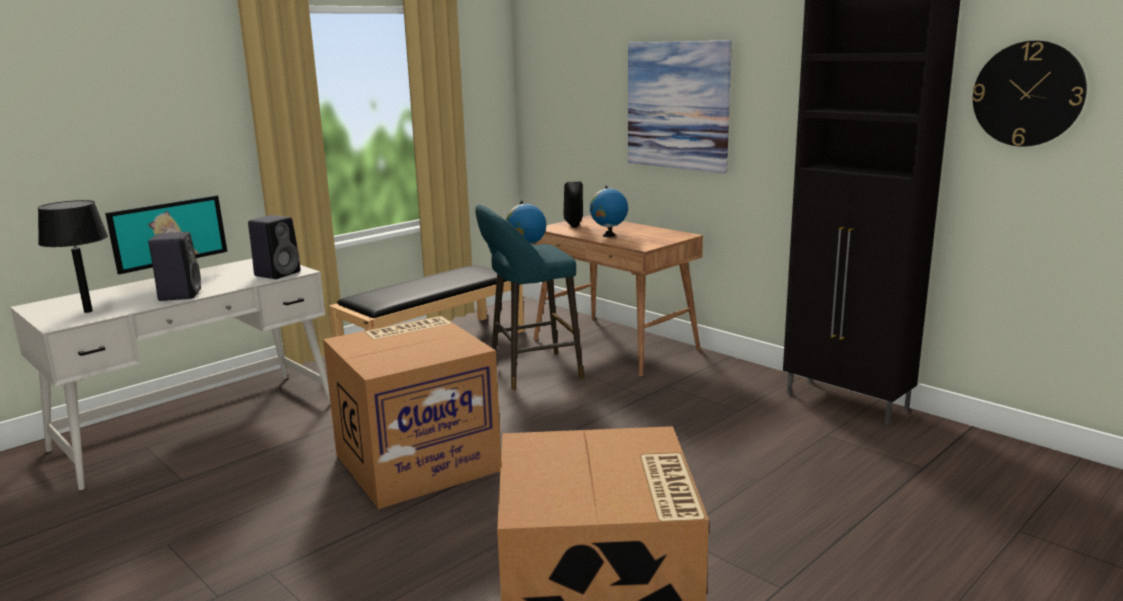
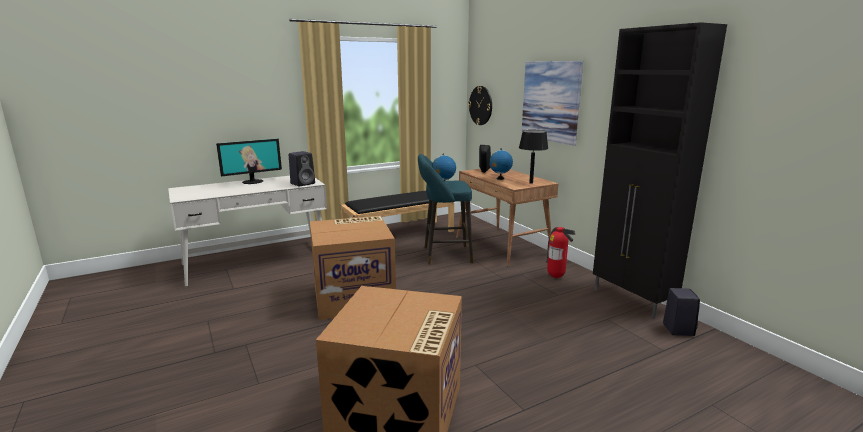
camera: 15 degrees right, 0 degrees up
black table lamp [38,200,108,313] -> black table lamp moved to [519,130,548,184]
black speaker [148,232,201,301] -> black speaker moved to [663,288,700,336]
wall clock [972,41,1087,147] -> wall clock moved to [468,86,492,125]
none -> fire extinguisher [546,227,575,278]

